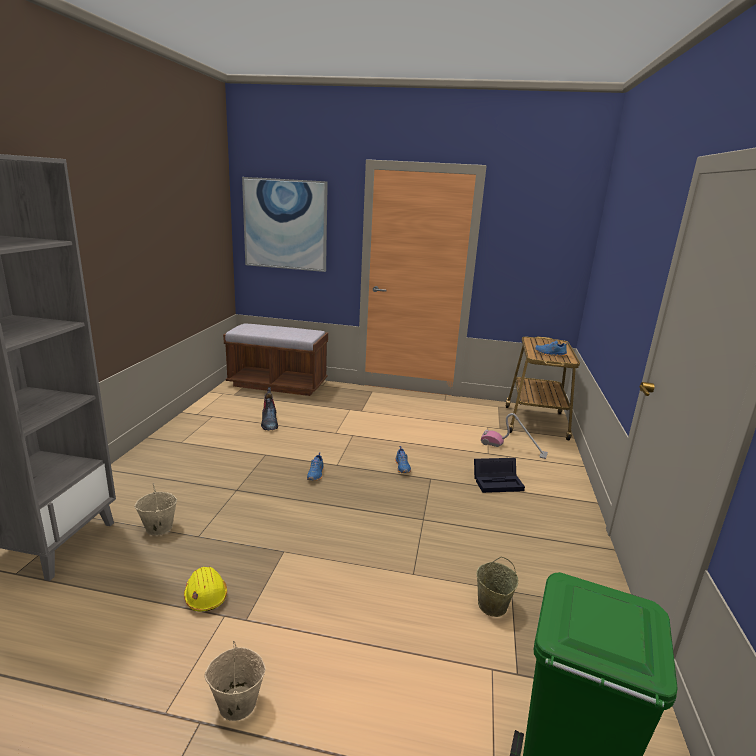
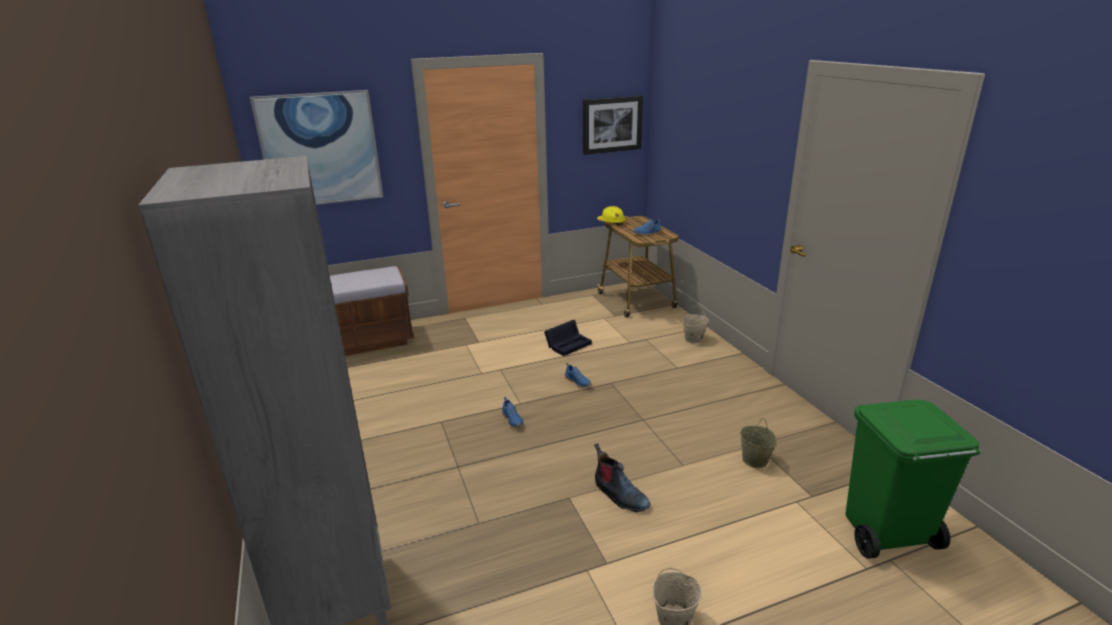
camera: 30 degrees left, 5 degrees up
beige bucket [134,483,177,535] -> beige bucket moved to [683,306,709,343]
yellow hard hat [184,567,227,611] -> yellow hard hat moved to [597,206,626,225]
boot [261,387,278,430] -> boot moved to [594,443,650,512]
black storage box [474,458,525,493] -> black storage box moved to [544,320,592,356]
vacuum cleaner [481,413,548,459] -> none
none -> picture [583,95,643,155]

